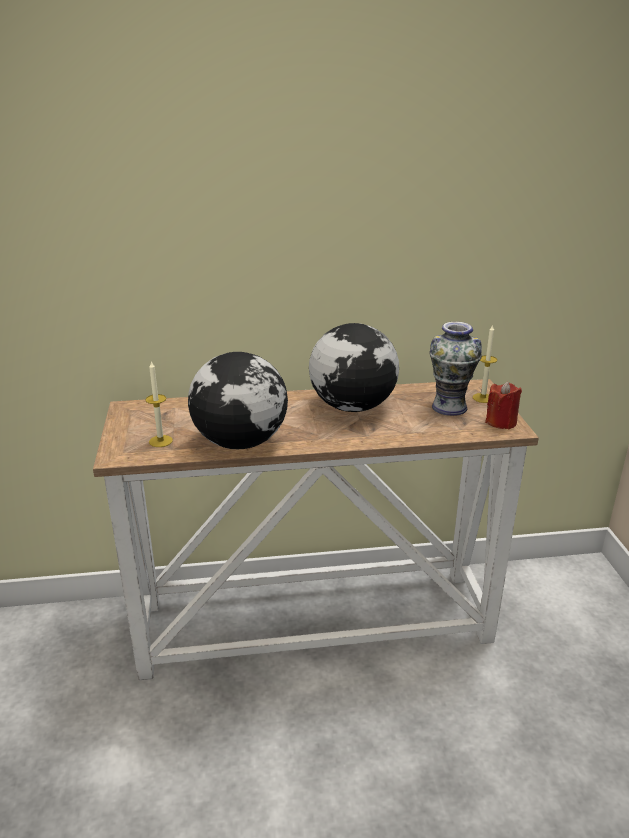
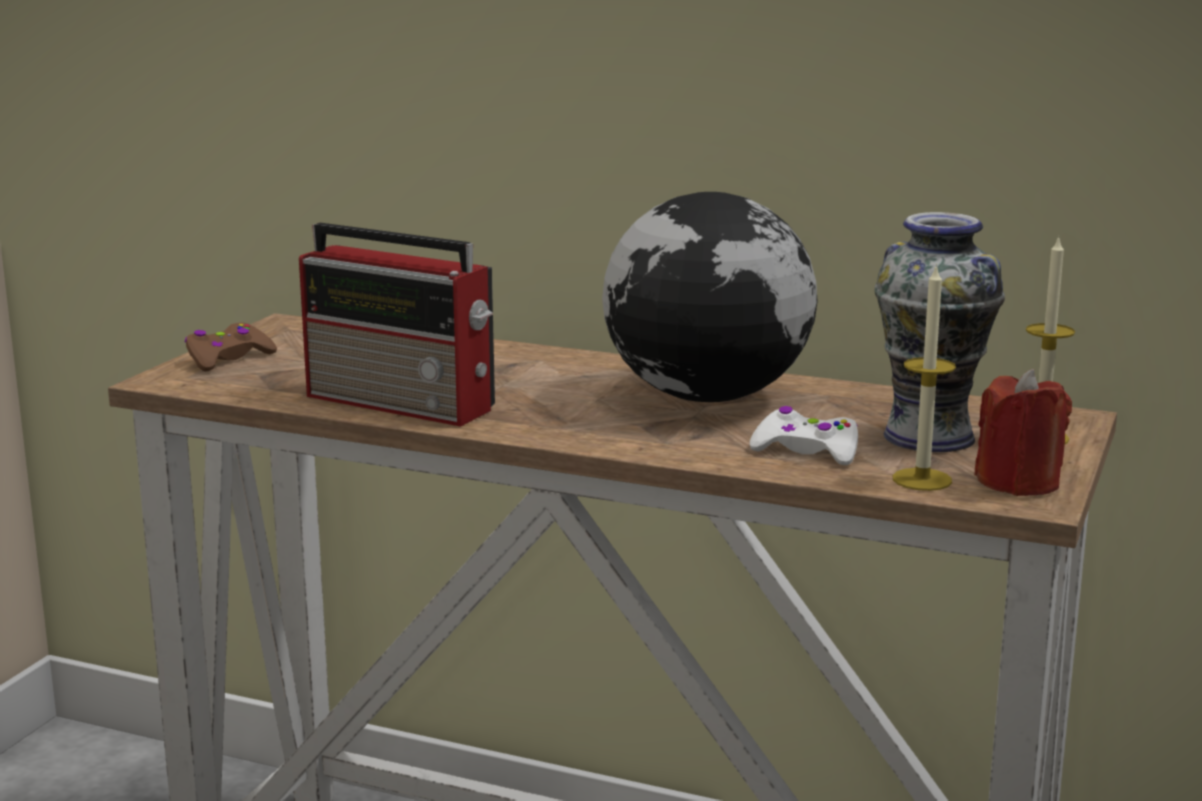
camera: 30 degrees right, 10 degrees down
candle [145,361,173,447] -> candle moved to [893,264,956,491]
globe [188,352,288,449] -> radio [299,223,495,427]
none -> brown game controller [185,323,277,371]
none -> white game controller [750,406,858,465]

